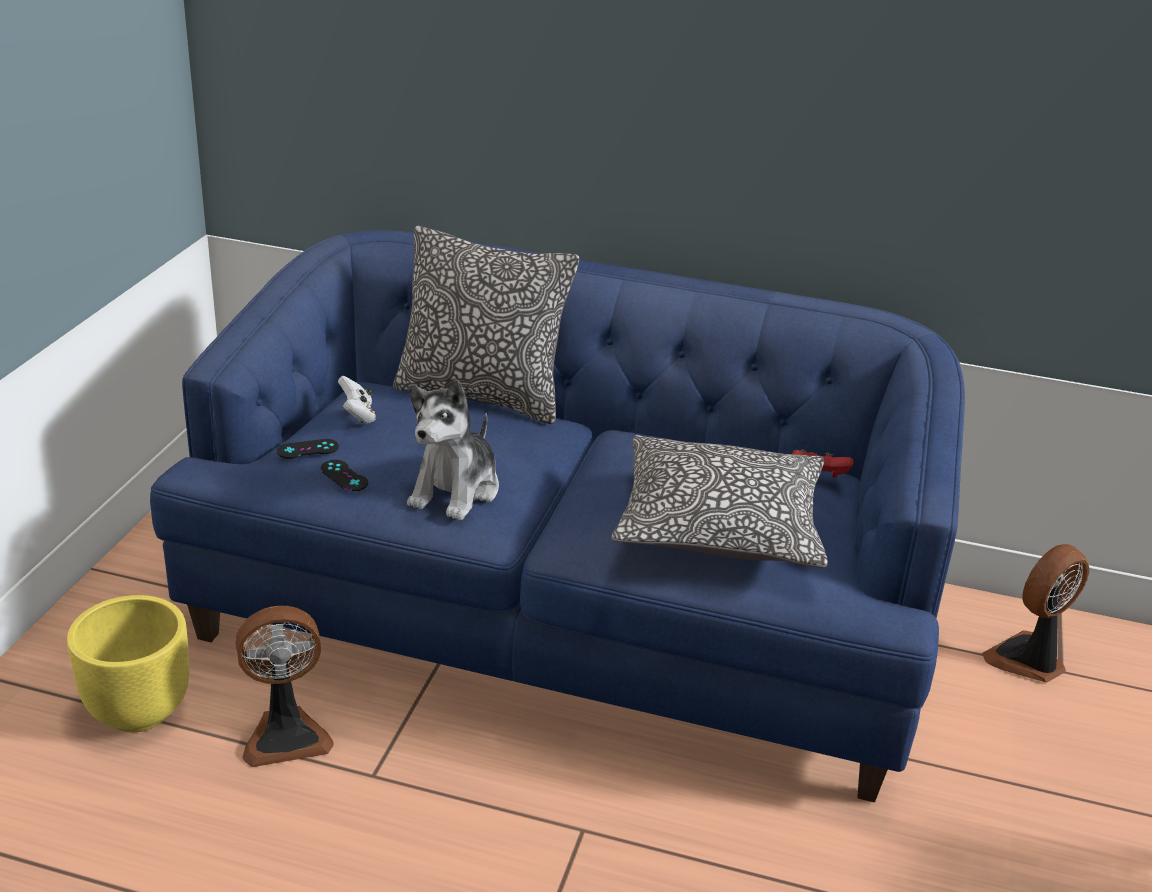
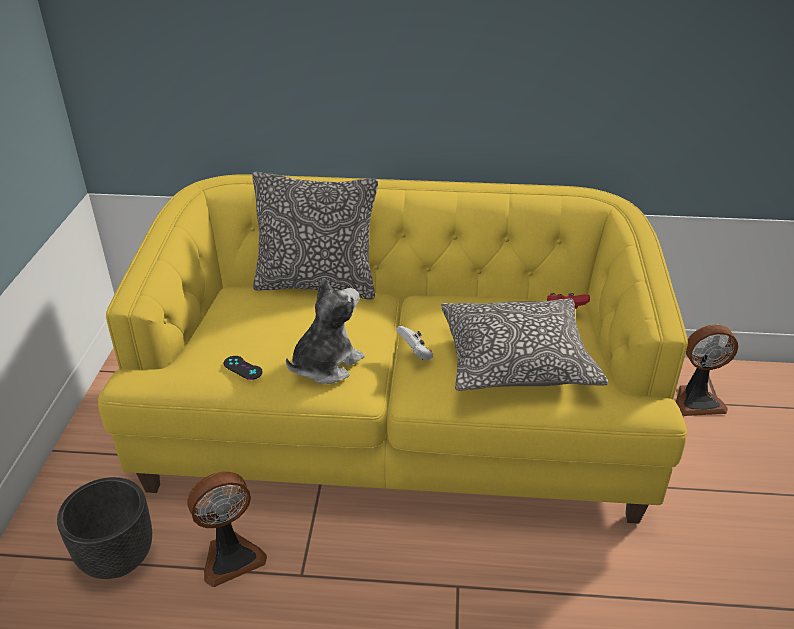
camera: 10 degrees left, 5 degrees up
yellow planter [67,595,190,732] -> black planter [57,477,152,579]
blue sofa [150,230,965,802] -> yellow sofa [98,174,688,524]
black game controller [277,439,339,459] -> none
white game controller [338,376,376,424] -> white game controller moved to [396,325,433,360]
plush toy [407,379,499,520] -> plush toy turned 150 degrees counterclockwise [286,278,365,384]
fan [982,544,1089,682] -> fan turned 135 degrees counterclockwise [676,325,738,416]

